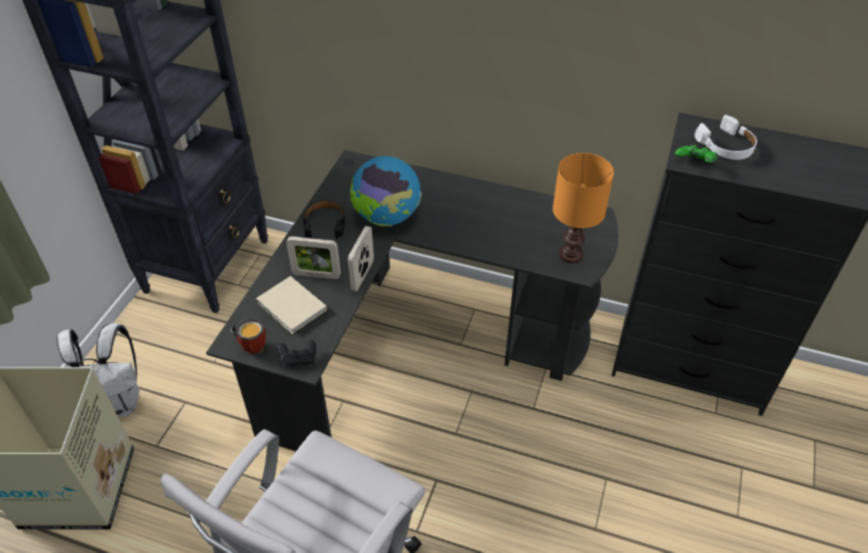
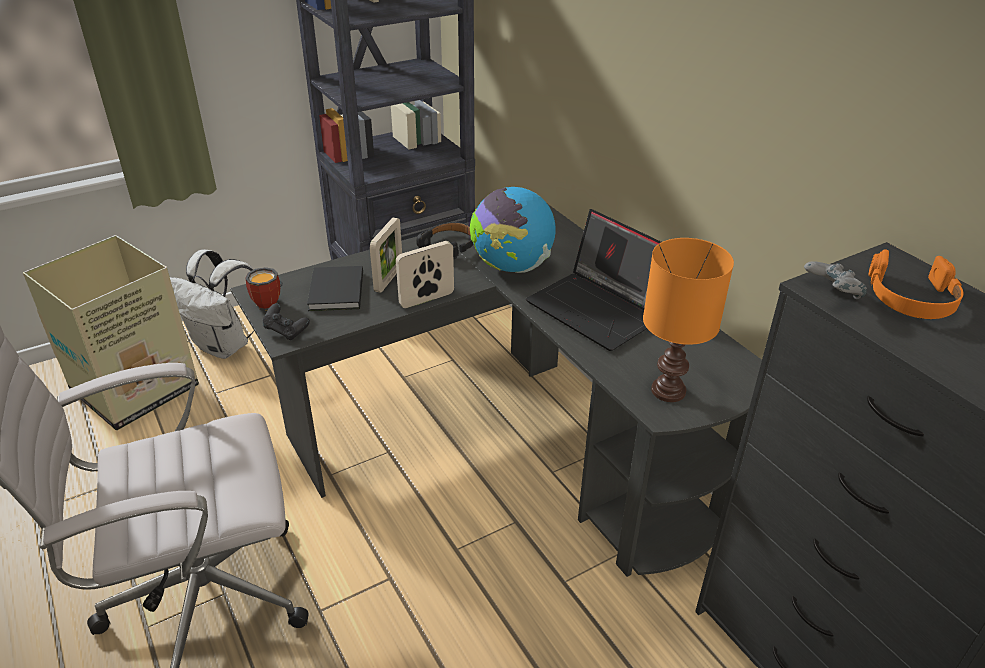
camera: 40 degrees right, 10 degrees down
beige book [256,276,327,334] -> black book [307,266,363,311]
picture frame [286,236,341,279] -> picture frame turned 120 degrees counterclockwise [370,217,402,293]
green game controller [675,145,717,163] -> grey game controller [804,261,867,299]
white headphones [695,115,757,160] -> orange headphones [869,249,964,319]
none -> laptop [526,209,661,351]

